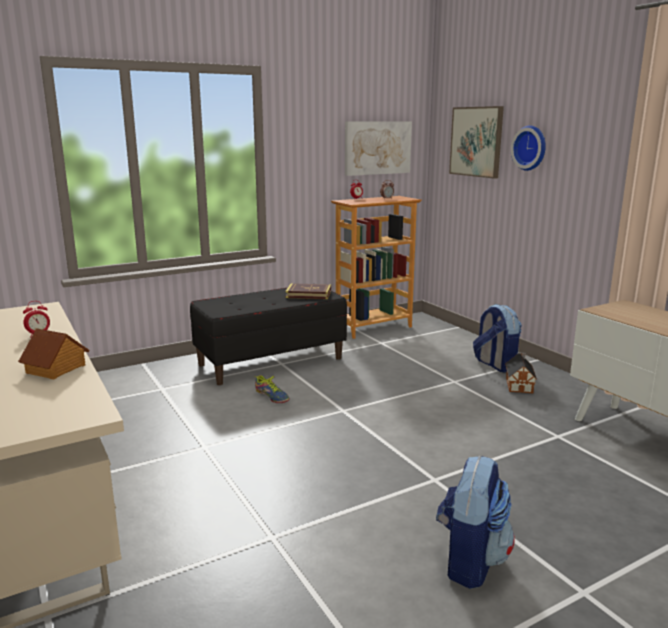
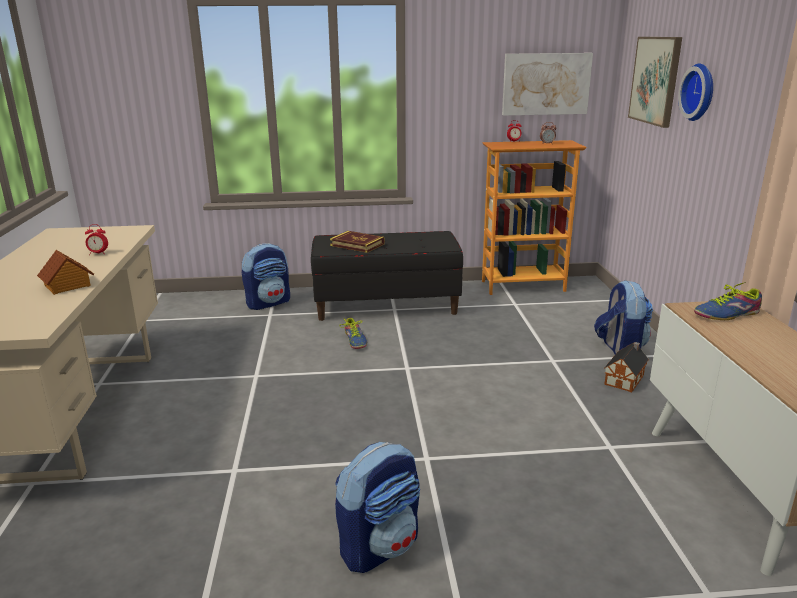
camera: 25 degrees right, 5 degrees up
book [285,283,331,299] -> book moved to [330,231,384,253]
none -> backpack [242,243,290,310]
none -> shoe [694,282,762,320]

